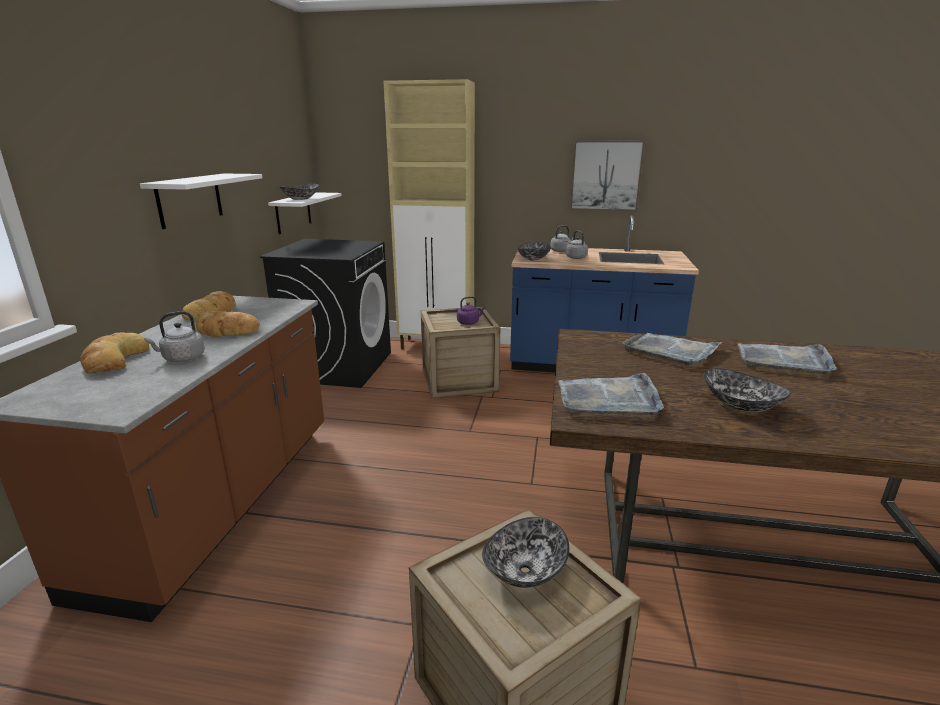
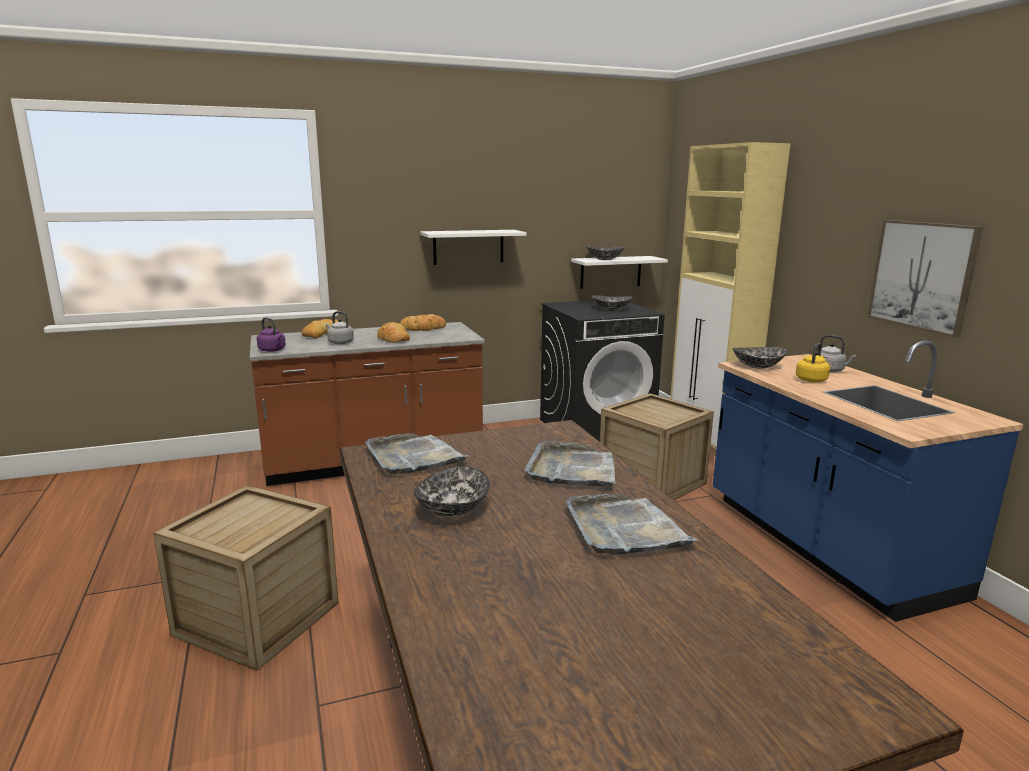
camera: 60 degrees right, 5 degrees down
purple kettle [457,296,485,325] -> purple kettle moved to [257,317,286,352]
bowl [482,517,569,588] -> bowl moved to [592,295,633,311]
grey kettle [566,230,588,259] -> yellow kettle [796,343,830,382]

